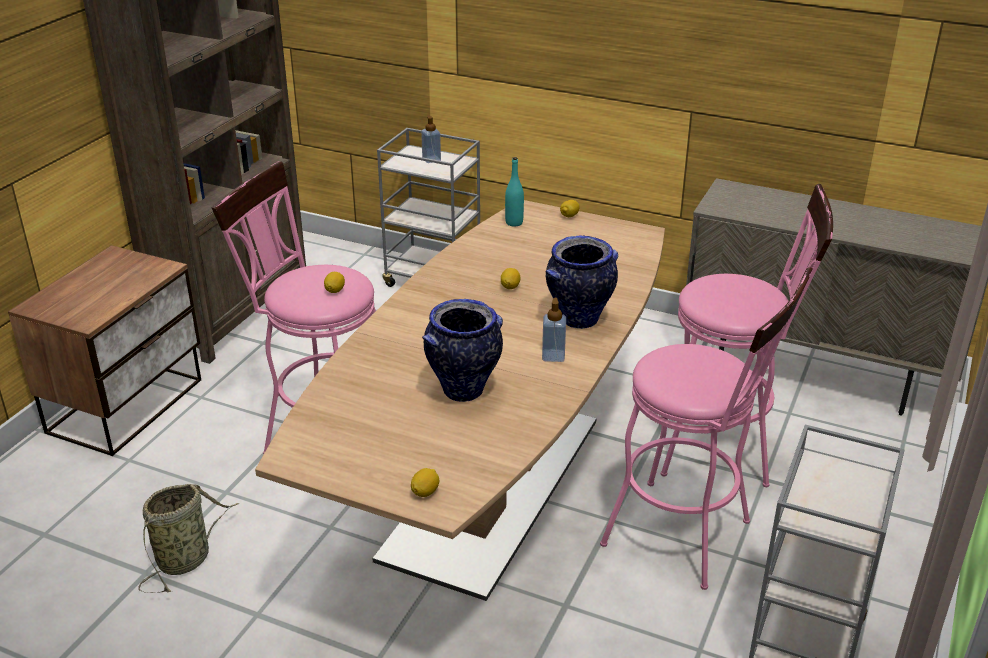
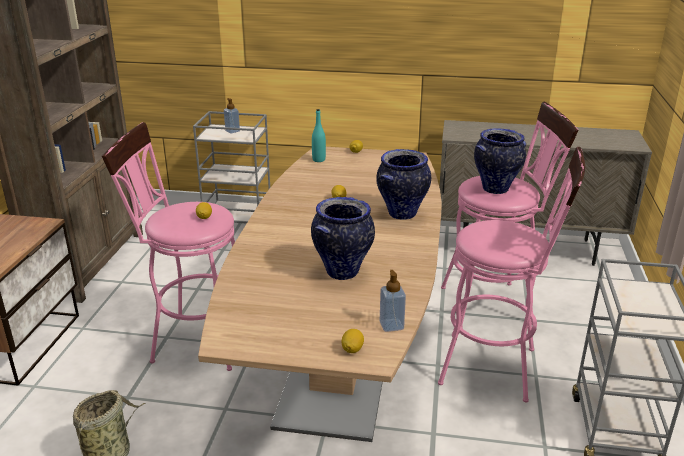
camera: 15 degrees left, 5 degrees down
soap dispenser [542,298,566,362] -> soap dispenser moved to [380,270,406,332]
none -> vase [474,128,526,194]

